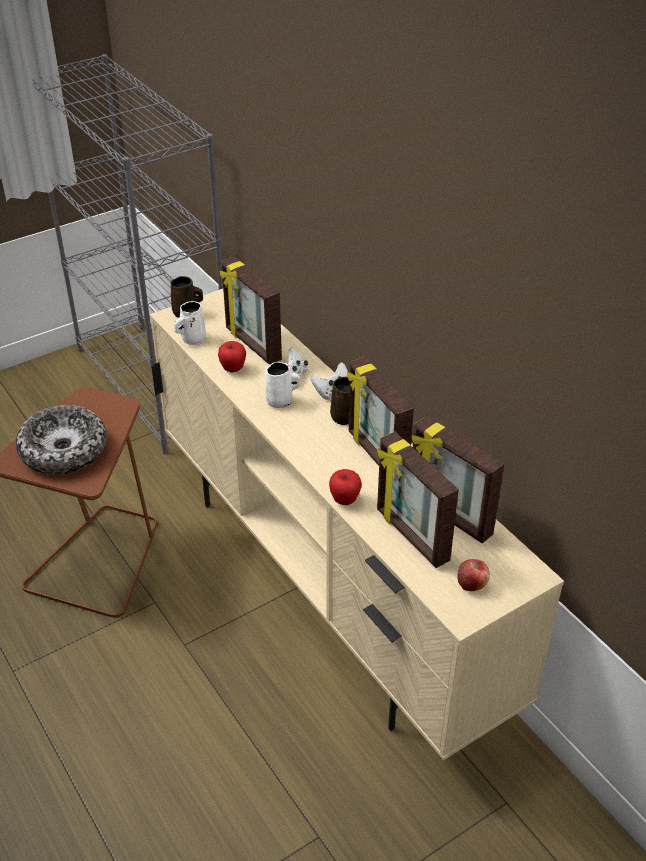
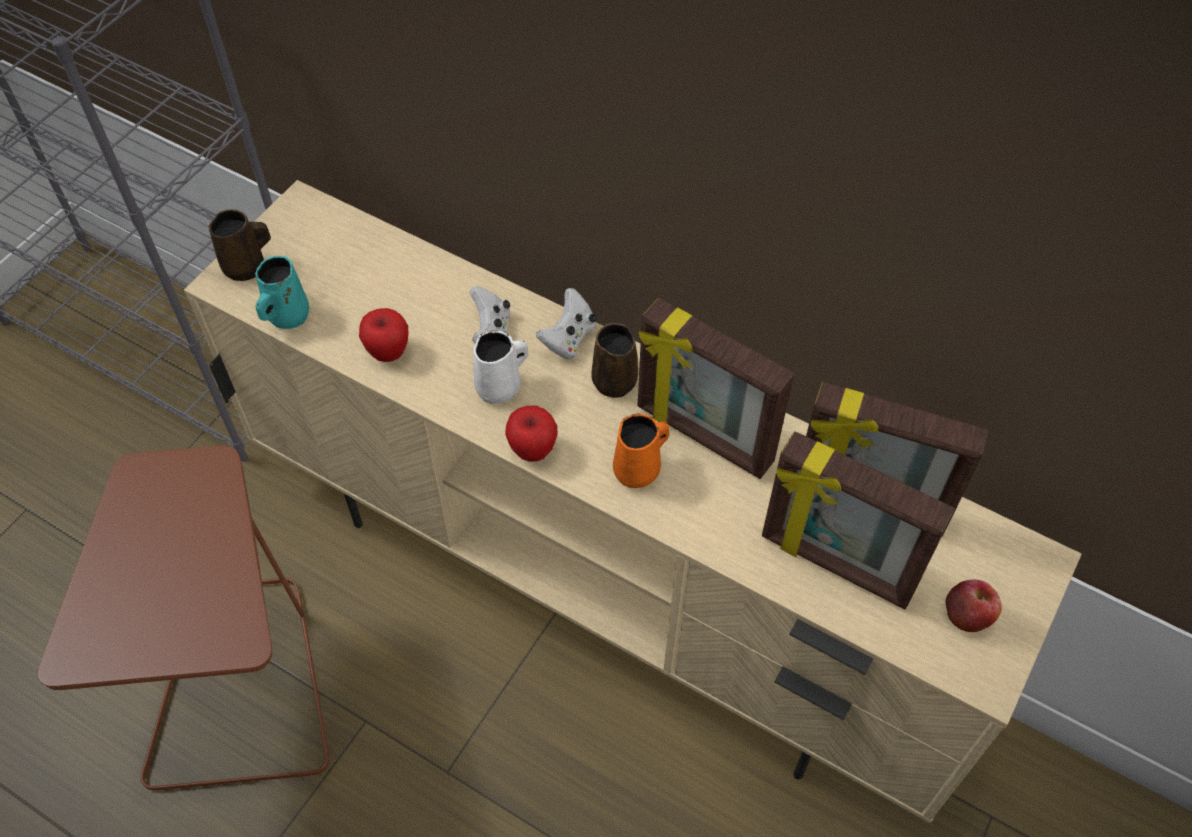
camera: 25 degrees left, 15 degrees up
bowl [16,405,107,474] -> none
white mug [174,301,206,345] -> turquoise mug [255,256,309,329]
picture frame [219,256,282,365] -> none
apple [329,469,362,505] -> apple moved to [505,406,557,462]
none -> orange mug [613,414,669,488]

